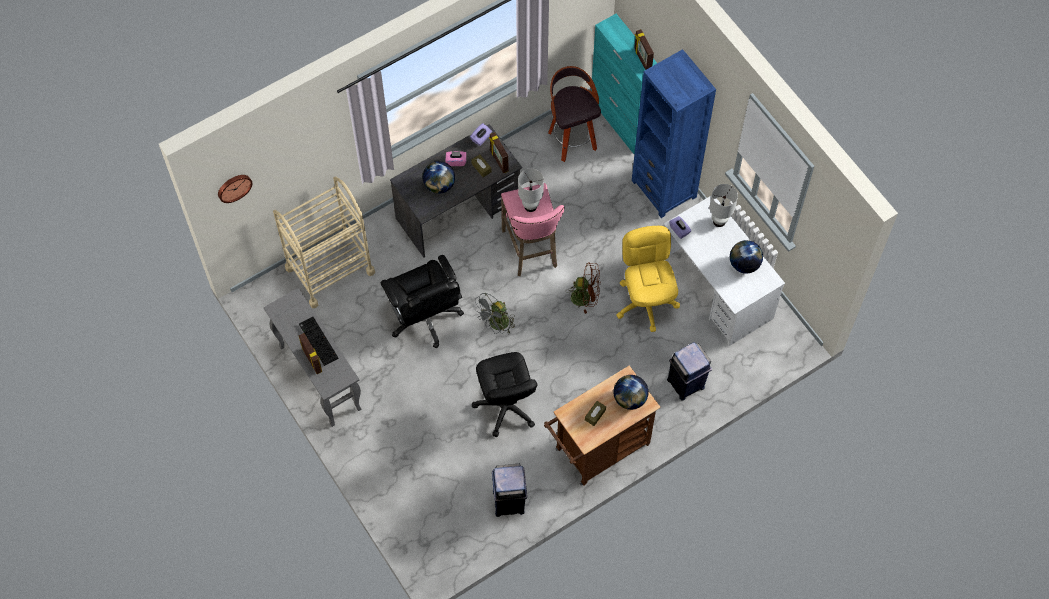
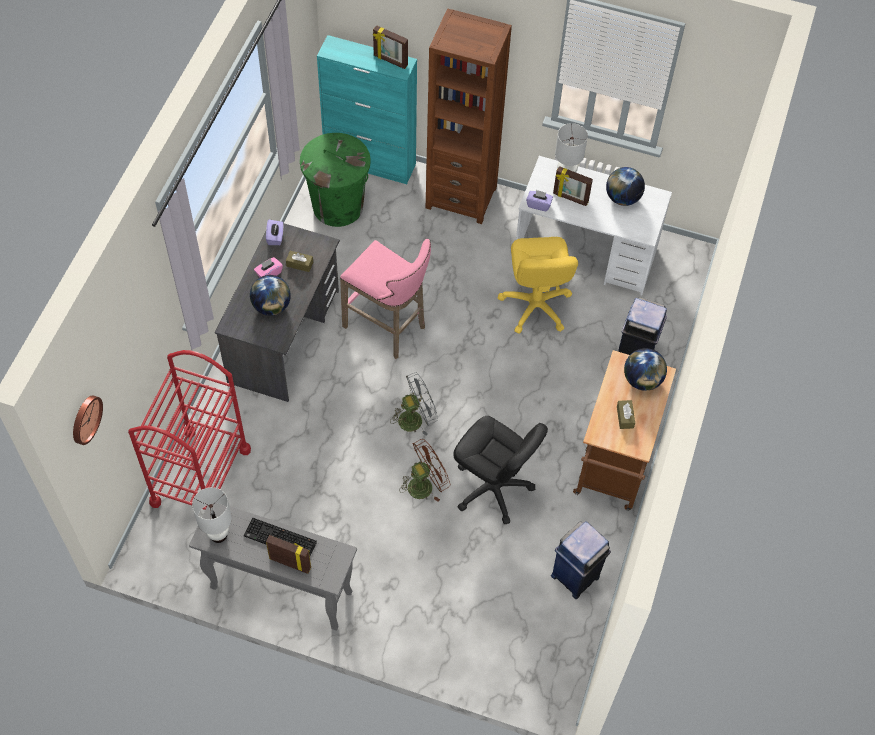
camera: 40 degrees left, 5 degrees down
beige cart [273,176,375,308] -> red cart [128,350,251,510]
black office chair [381,255,464,348] -> none
grey fan [473,293,515,334] -> grey fan turned 120 degrees counterclockwise [390,372,438,436]
picture frame [489,132,509,173] -> picture frame moved to [553,166,593,206]
white table lamp [518,168,544,212] -> white table lamp moved to [192,487,232,543]
stool [548,66,601,162] -> green trash can [300,133,371,227]
brown fan [566,262,601,314] -> brown fan moved to [399,439,450,502]
yellow office chair [616,226,680,332] -> yellow office chair turned 135 degrees counterclockwise [498,237,578,334]
blue bookcase [632,49,716,218] -> brown bookcase [426,8,512,224]

